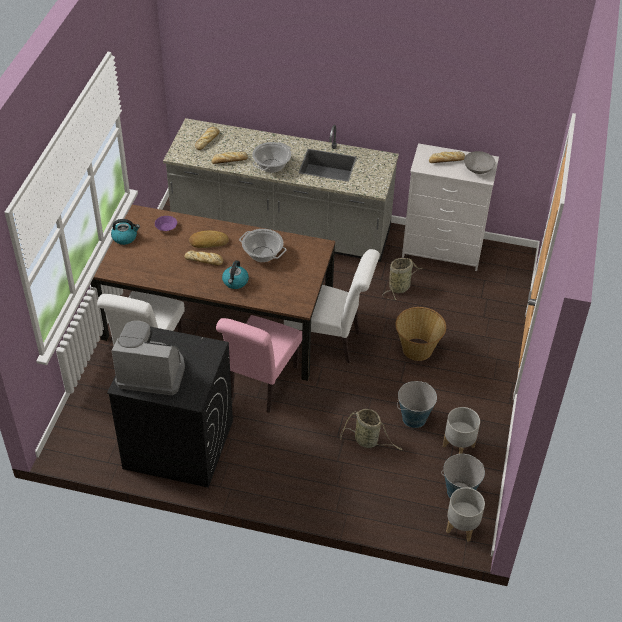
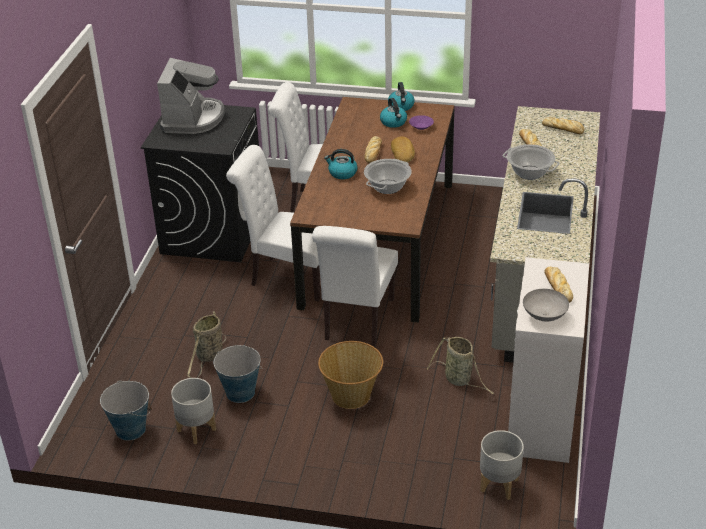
camera: 90 degrees right, 10 degrees down
pink chair [216,315,302,413] -> white chair [226,145,320,302]
grey planter [446,487,485,542] -> grey planter moved to [480,430,524,500]
none -> kettle [380,98,407,128]

